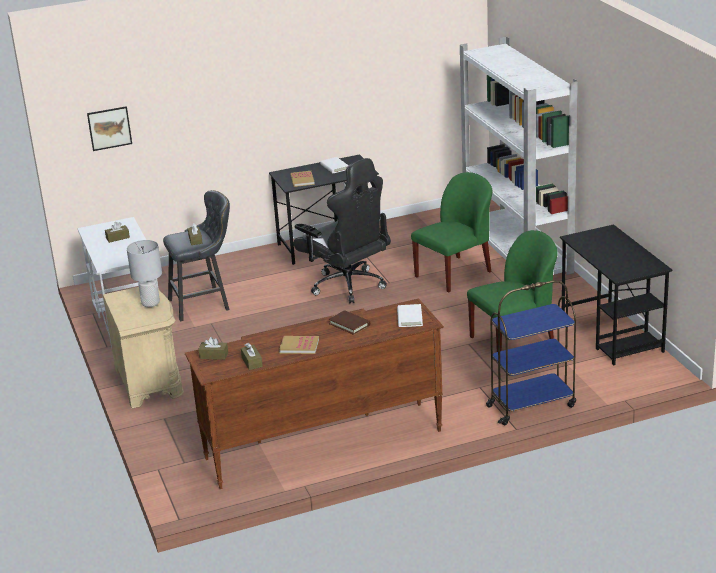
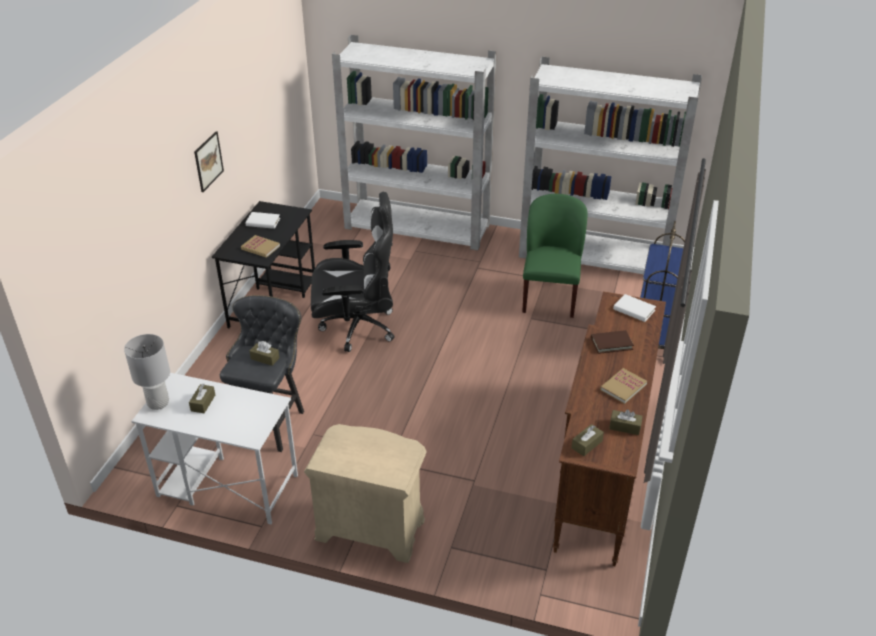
camera: 55 degrees left, 10 degrees up
picture [87,106,132,151] -> picture moved to [194,131,224,192]
grey table lamp [127,240,162,307] -> grey table lamp moved to [124,334,170,410]
green chair [411,172,492,293] -> none
black desk [560,224,672,365] -> white bookcase [519,56,702,274]

